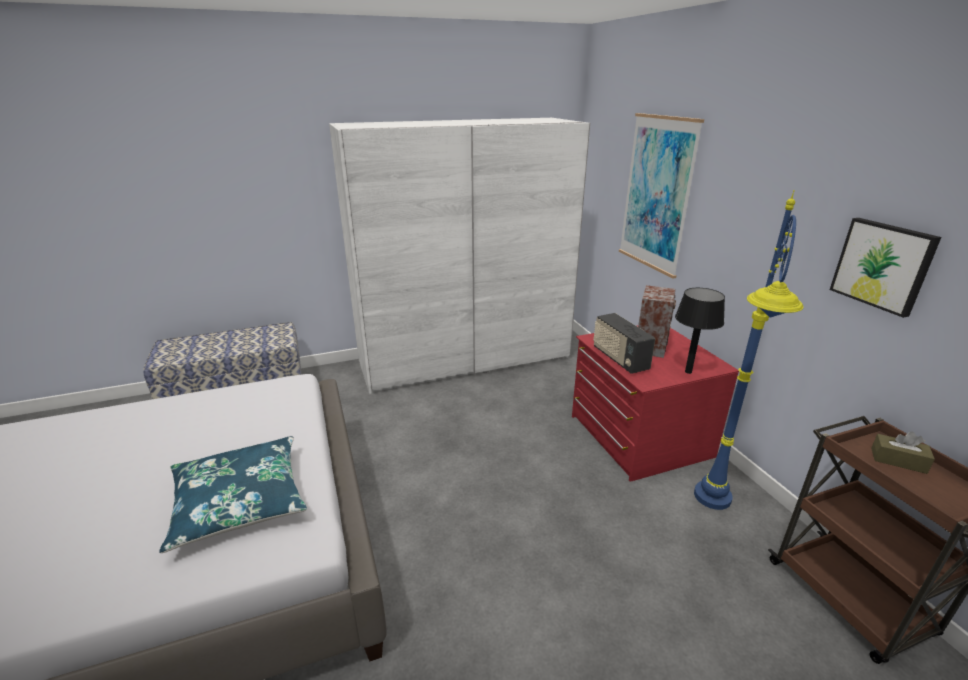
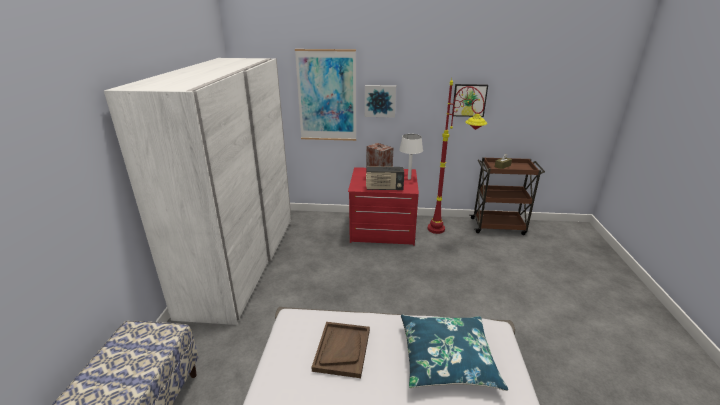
camera: 65 degrees left, 0 degrees up
black table lamp [675,288,725,374] -> white table lamp [399,134,423,179]
blue floor lamp [694,190,804,510] -> red floor lamp [428,79,487,234]
none -> brown tray [311,322,370,378]
none -> picture [365,85,396,118]

